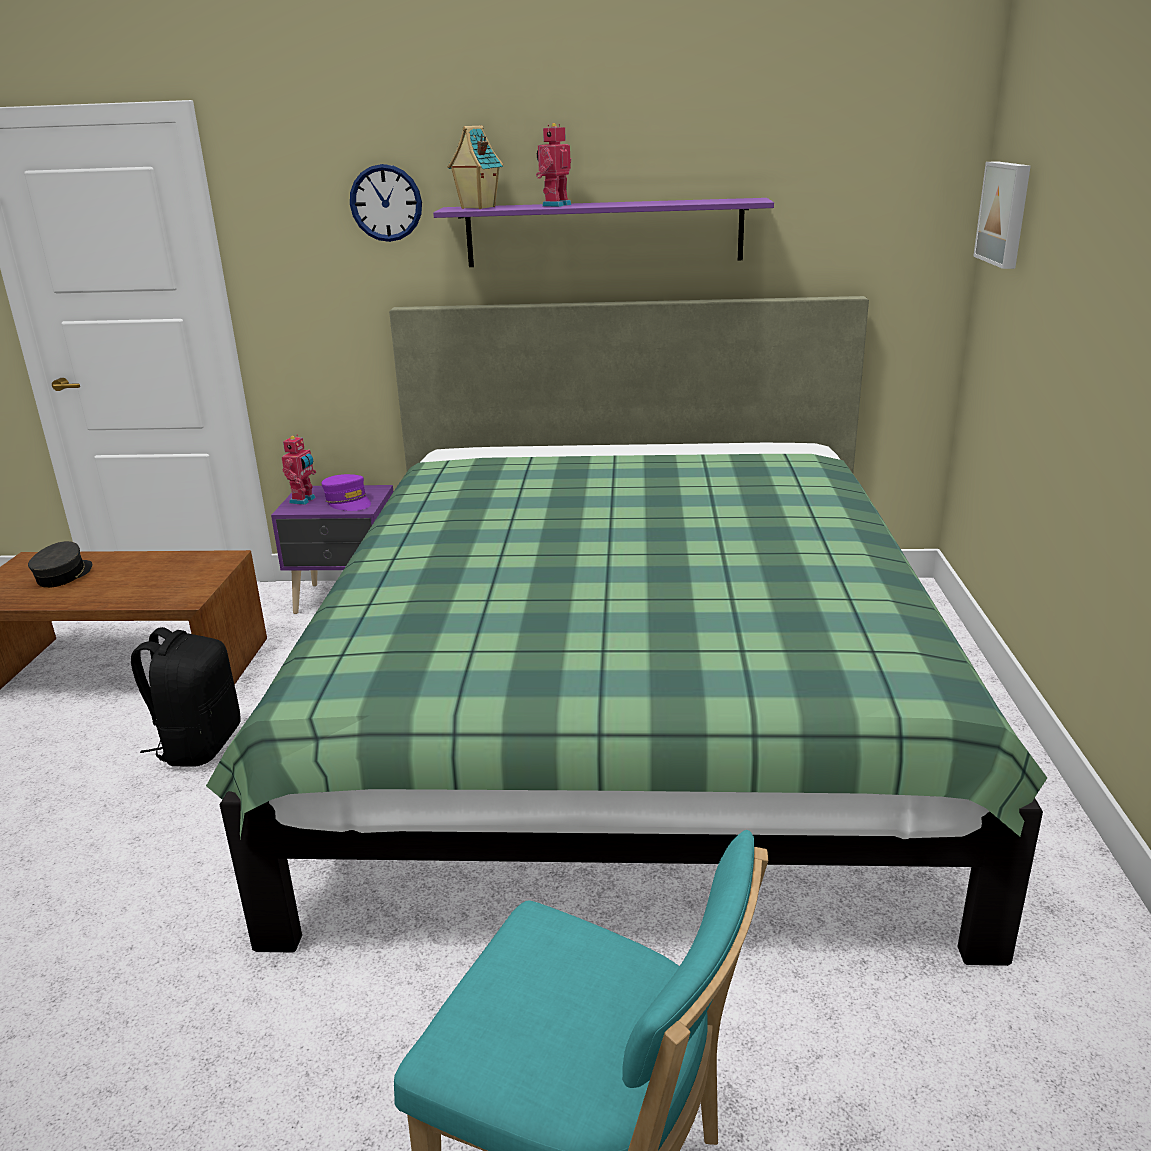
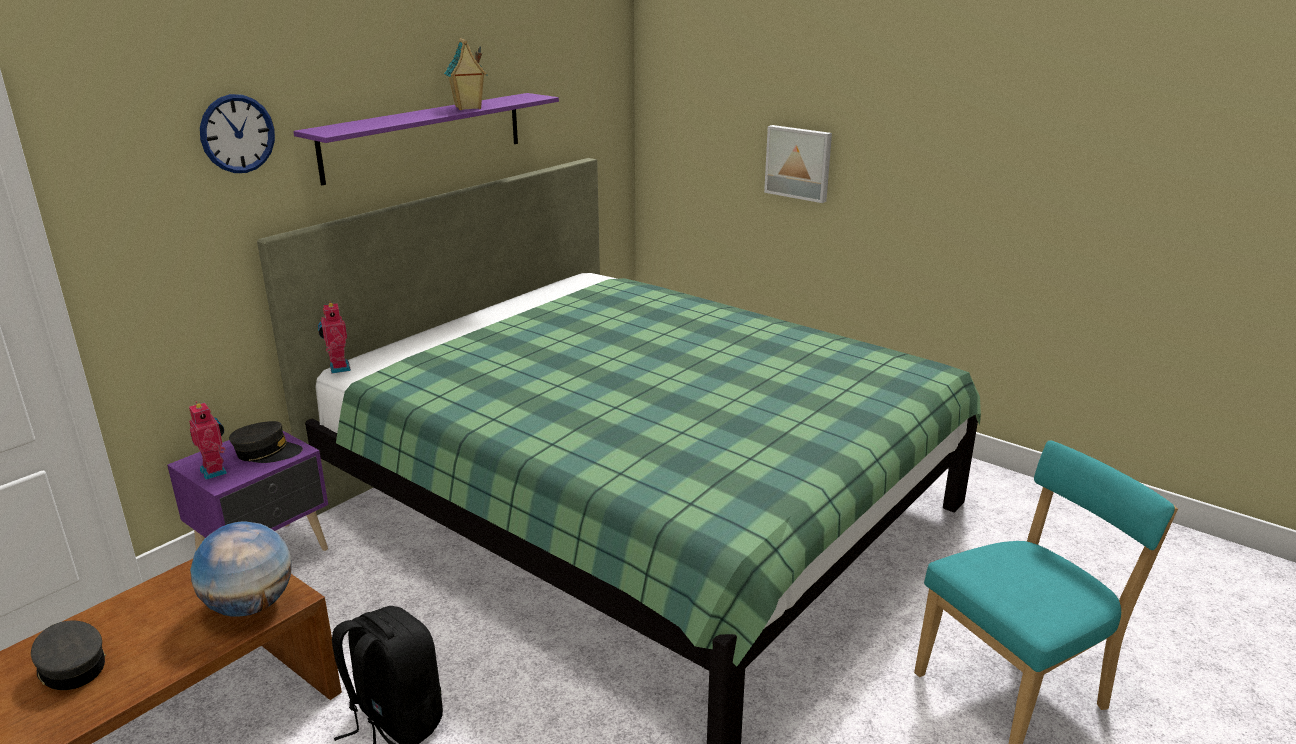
camera: 55 degrees left, 0 degrees up
purple cap [321,474,371,511] -> grey cap [229,421,303,463]
toy house [448,125,503,209] -> toy house moved to [444,38,488,110]
toy robot [536,123,572,207] -> toy robot moved to [318,301,351,374]
picture [973,161,1031,269] -> picture moved to [764,125,832,203]
none -> globe [190,522,292,617]

